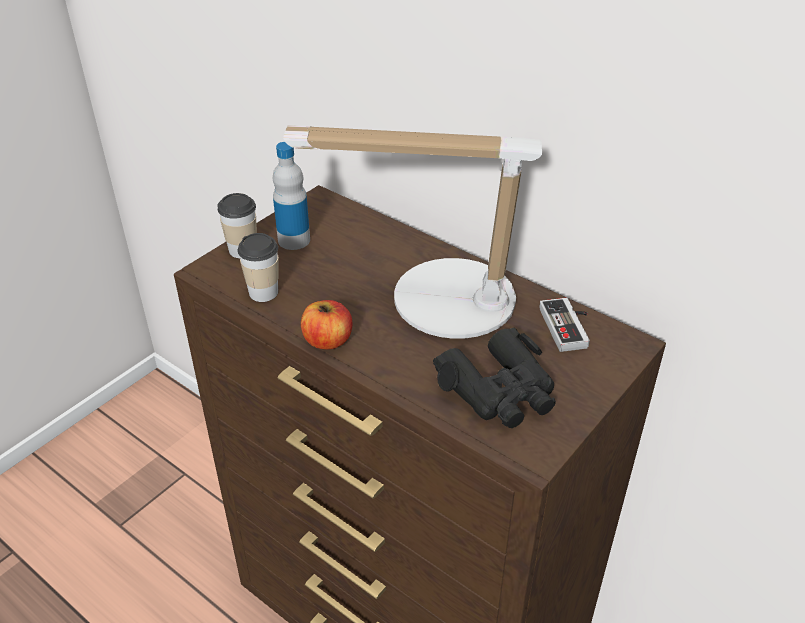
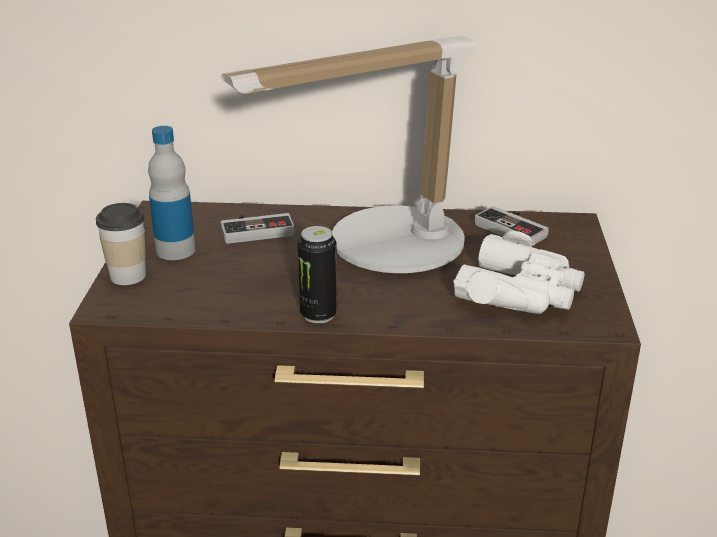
camera: 35 degrees left, 10 degrees down
cup [238,233,279,302] -> none
apple [301,300,353,350] -> can [298,226,337,323]
black binoculars [433,328,556,428] -> white binoculars [453,231,585,314]
none -> game controller [221,213,295,244]

